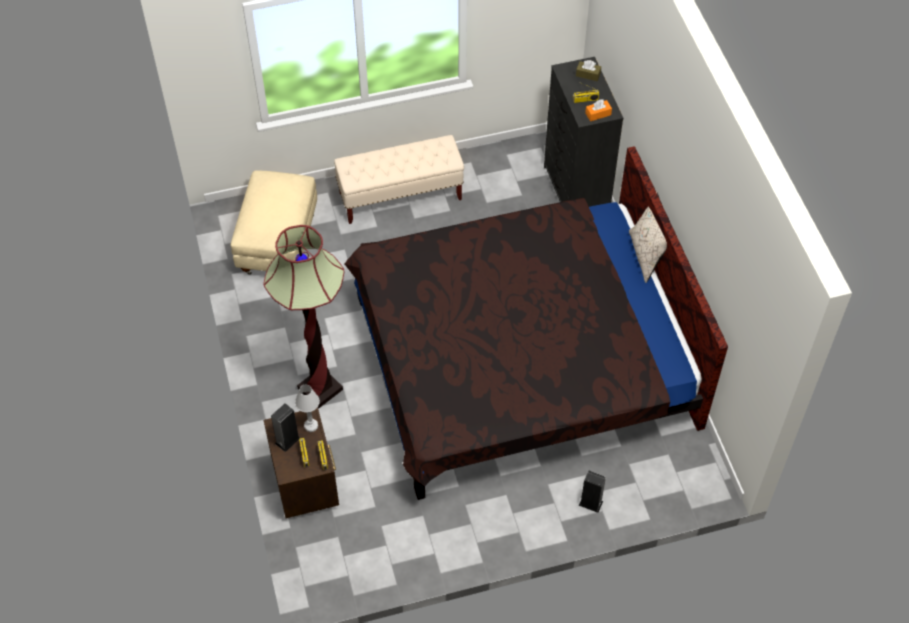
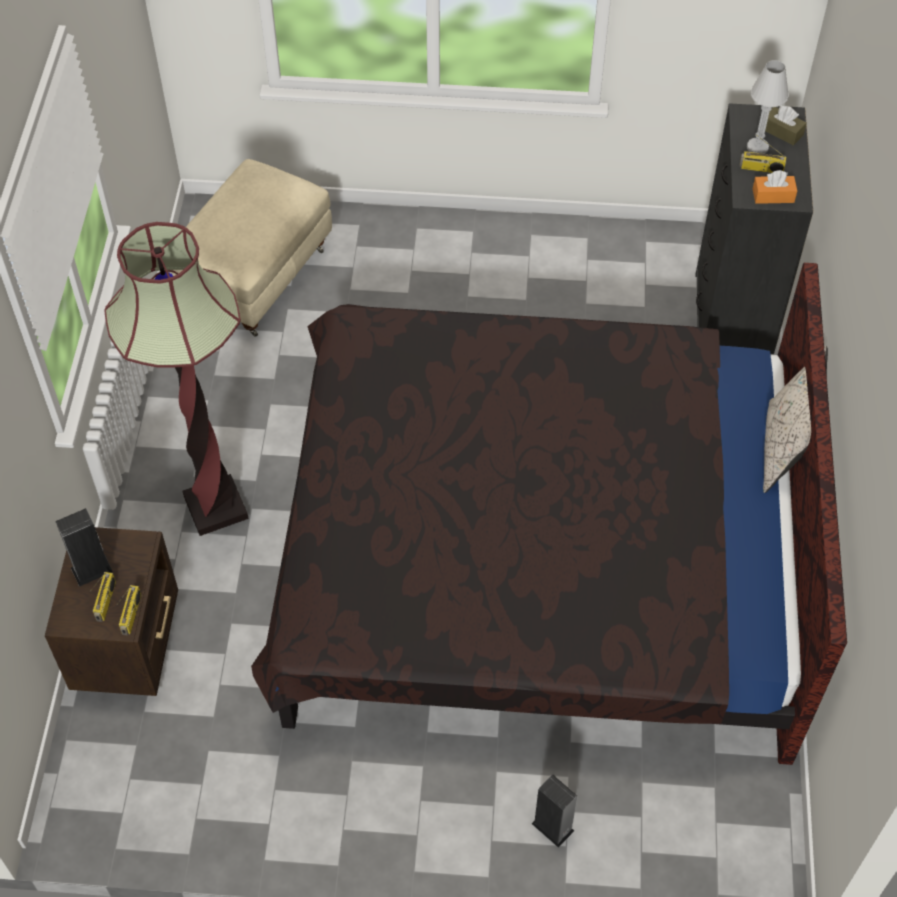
camera: 20 degrees right, 0 degrees up
white table lamp [295,385,320,432] -> white table lamp moved to [747,60,789,154]
beige bench [334,135,464,224] -> none

